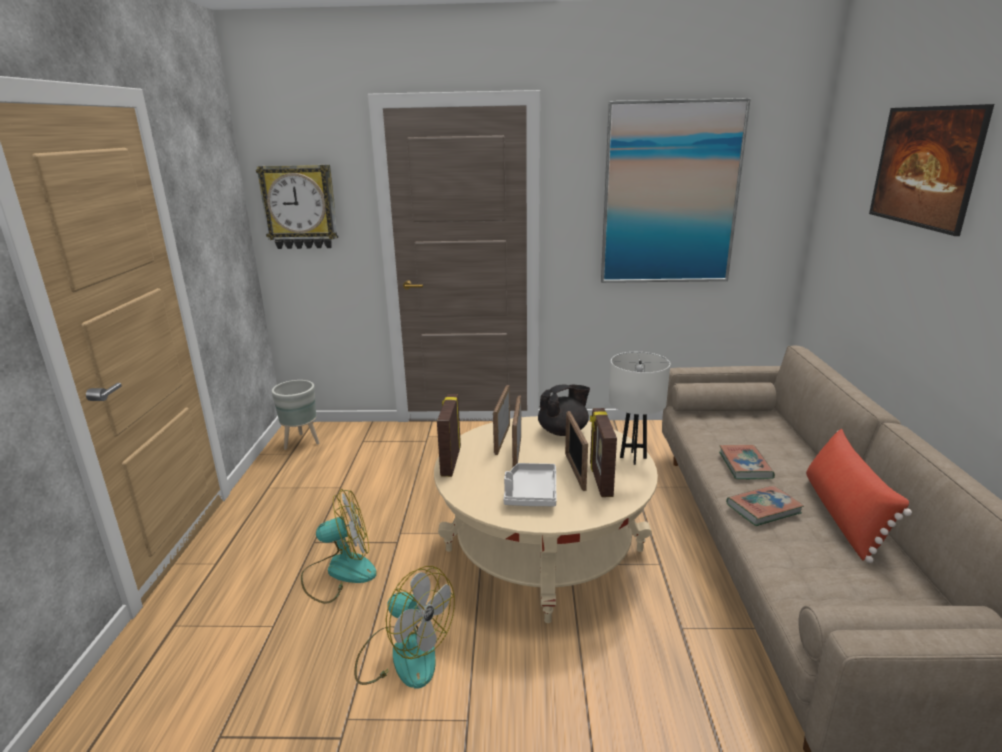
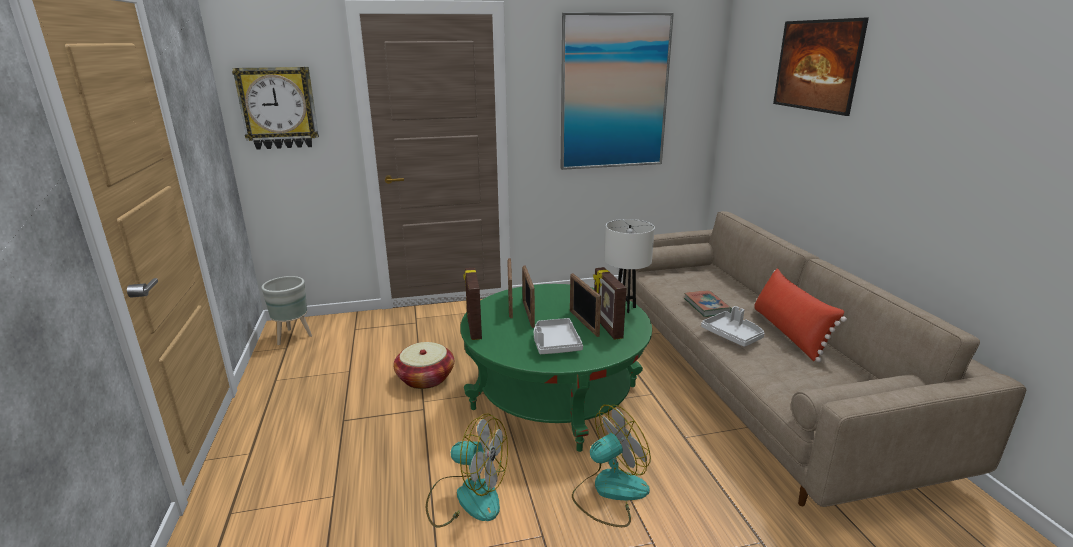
camera: 15 degrees left, 0 degrees up
fan [301,489,376,604] -> fan moved to [572,405,651,527]
beige coffee table [434,416,658,623] -> green coffee table [460,284,652,452]
black teapot [538,385,590,436] -> none
book [726,485,804,526] -> grey tray [701,306,765,347]
none -> basket [393,342,454,389]

